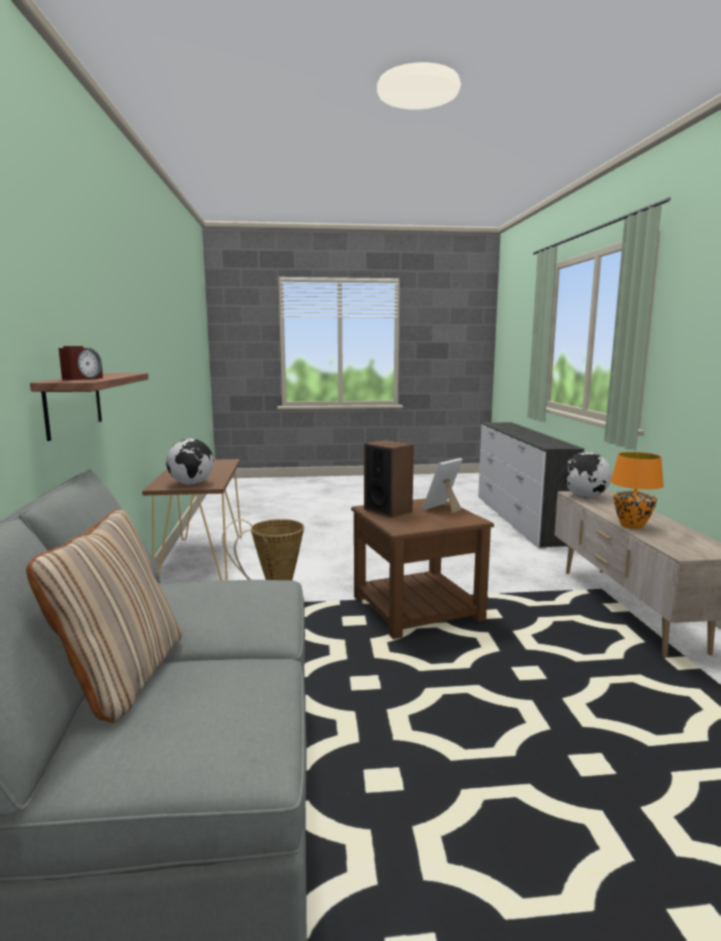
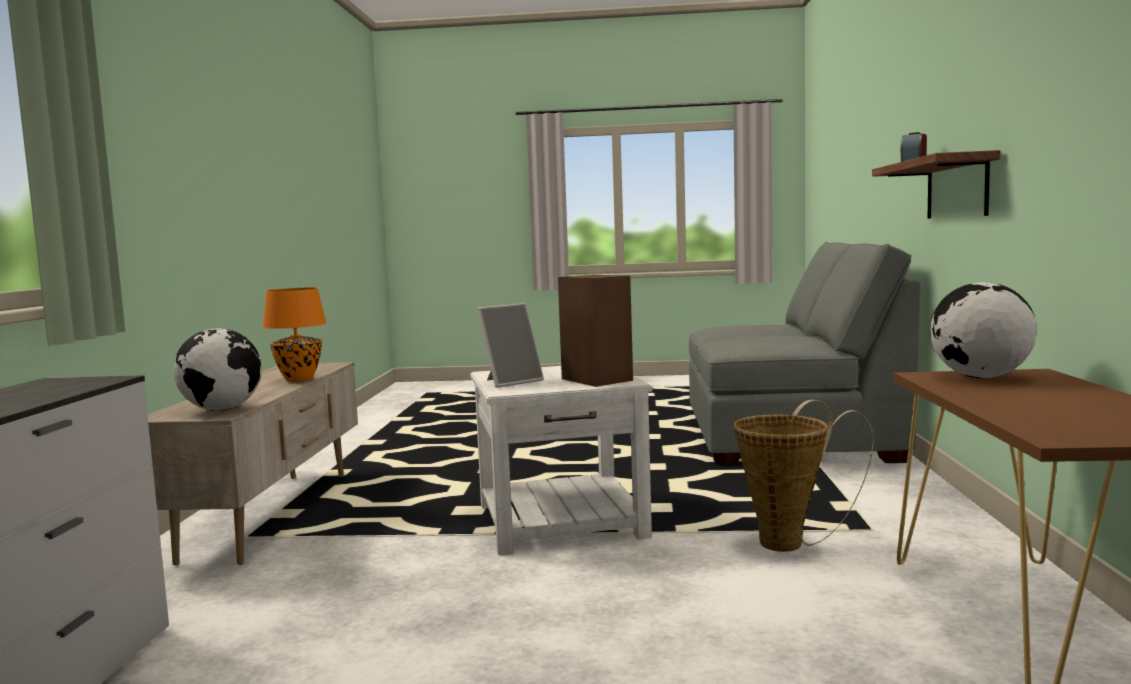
camera: 170 degrees left, 5 degrees down
beige pillow [26,509,182,723] -> none
brown side table [351,498,494,639] -> white side table [470,366,652,555]

